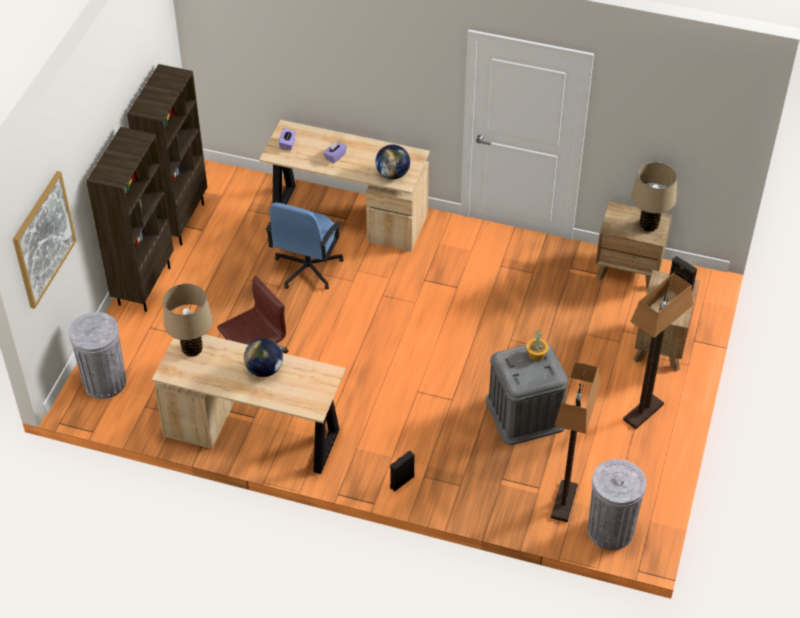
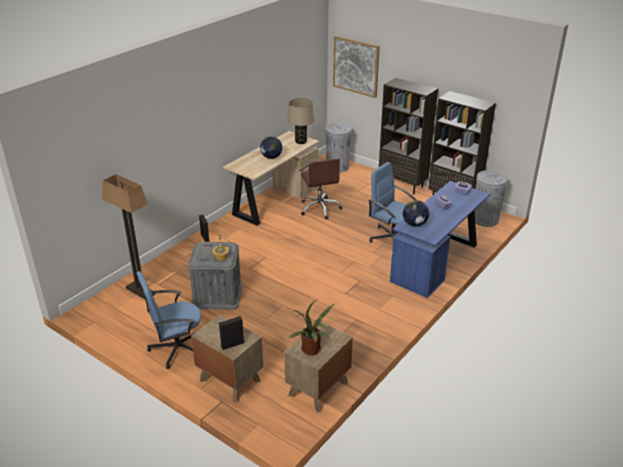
camera: 110 degrees right, 15 degrees down
beige desk [259,120,430,252] -> blue desk [390,181,490,298]
grey trash can [588,459,646,550] -> grey trash can moved to [474,170,508,227]
floor lamp [623,273,693,429] -> blue office chair [136,271,201,369]
beige table lamp [631,162,677,232] -> potted plant [288,300,335,356]

